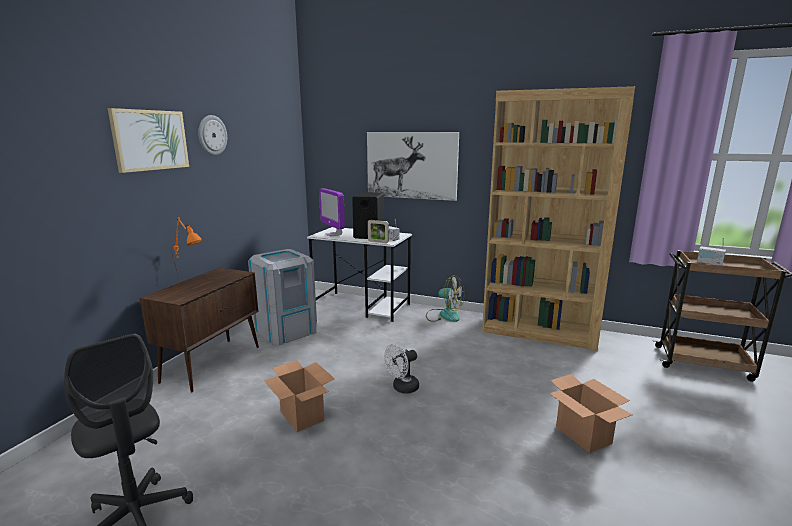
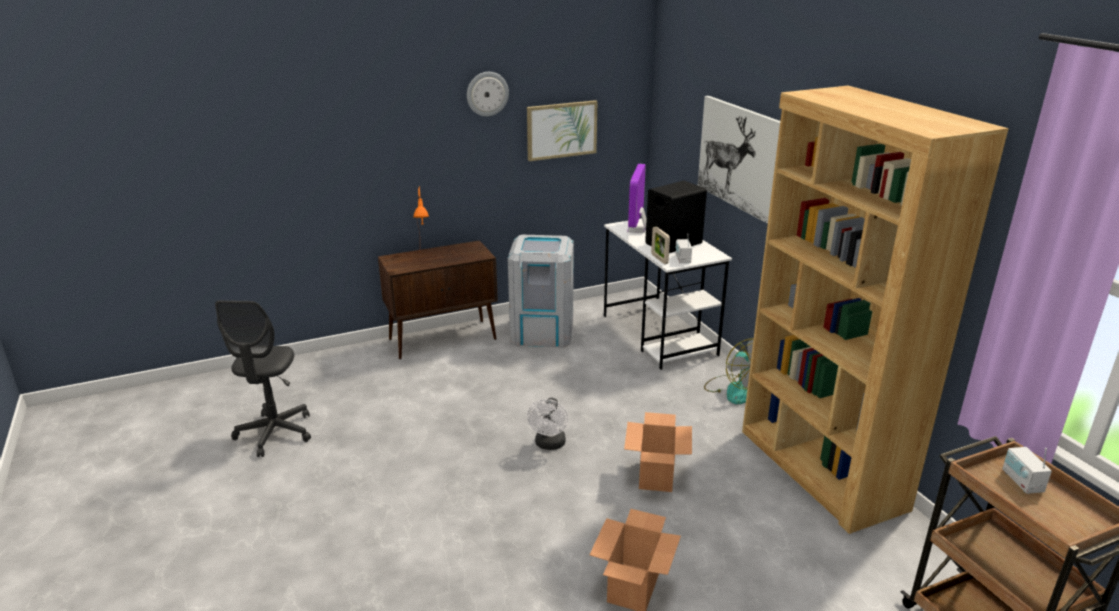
camera: 45 degrees right, 10 degrees up
picture [108,108,189,173] -> picture moved to [527,100,598,161]
cardboard box [264,360,335,432] -> cardboard box moved to [624,412,692,492]
white fan [384,344,419,393] -> white fan turned 90 degrees counterclockwise [527,398,568,450]

